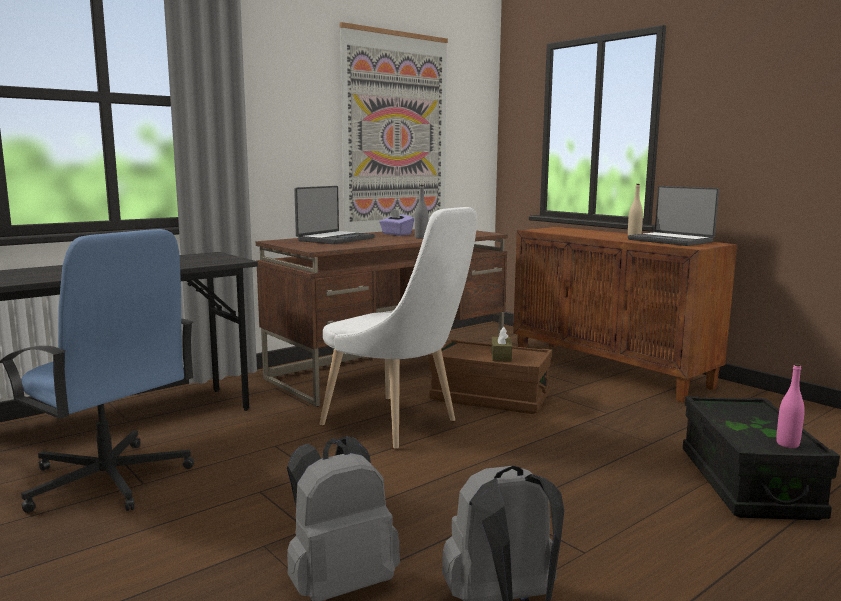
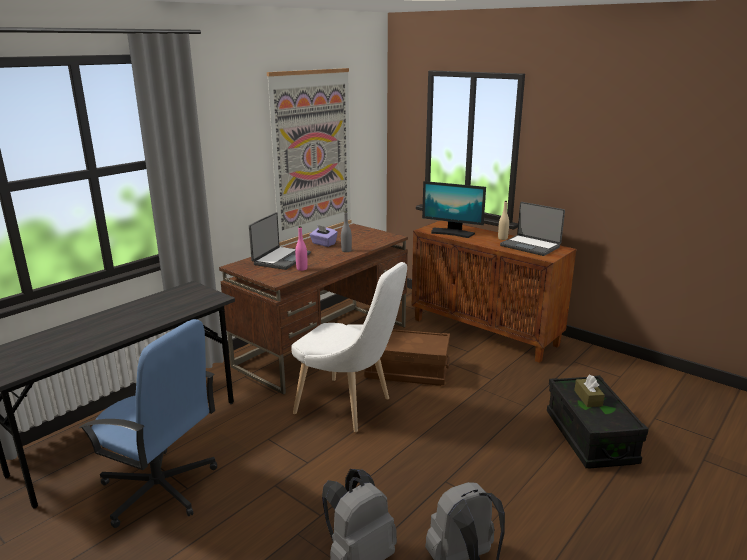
camera: 10 degrees left, 10 degrees up
brown tissue box [491,327,512,362] -> brown tissue box moved to [574,374,605,407]
pink bottle [776,363,805,448] -> pink bottle moved to [295,226,308,271]
none -> monitor [422,181,486,238]

